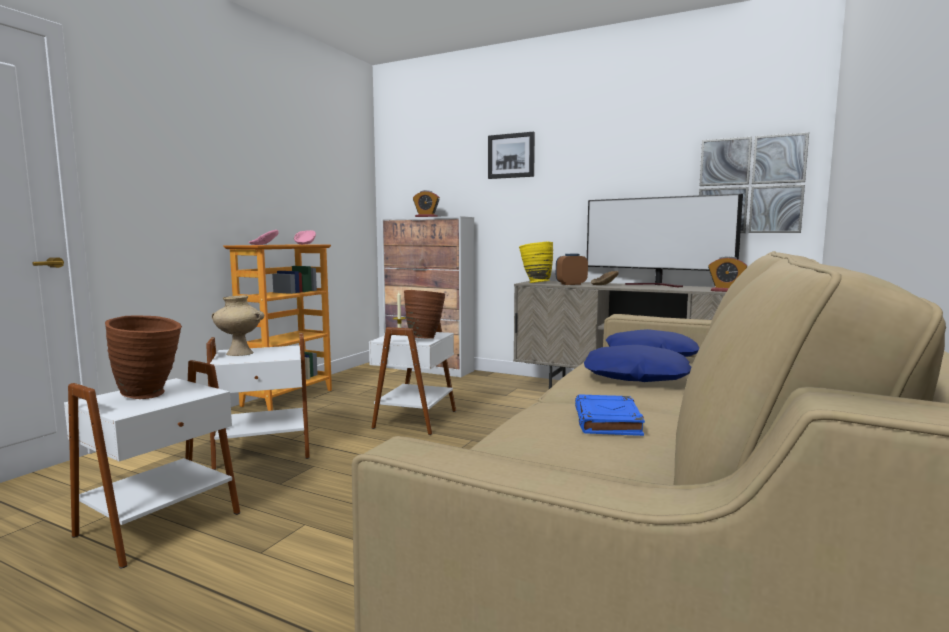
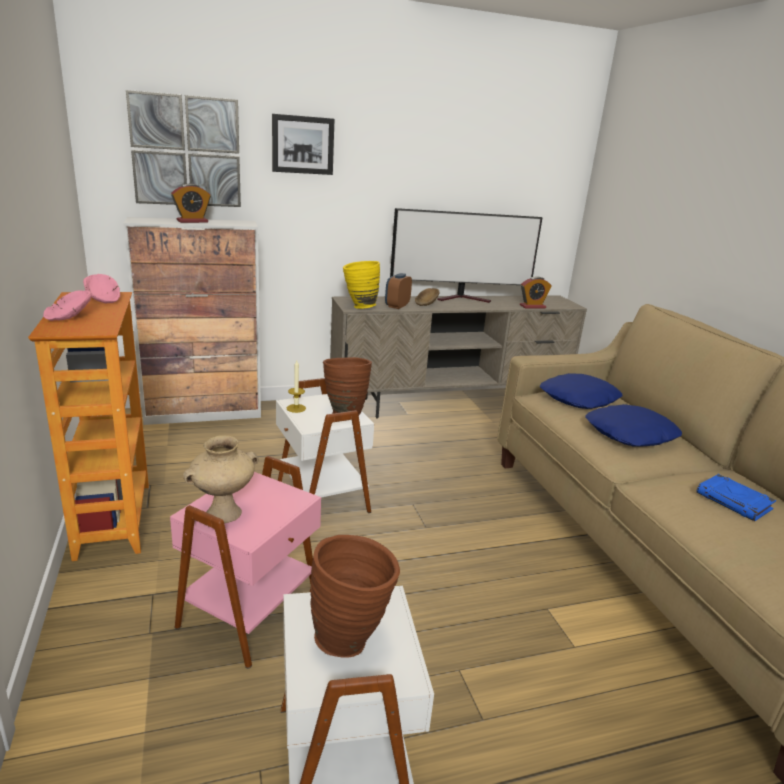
camera: 45 degrees left, 15 degrees up
white side table [206,333,310,470] -> pink side table [170,456,321,669]
picture [699,132,809,233] -> picture moved to [126,90,241,207]

